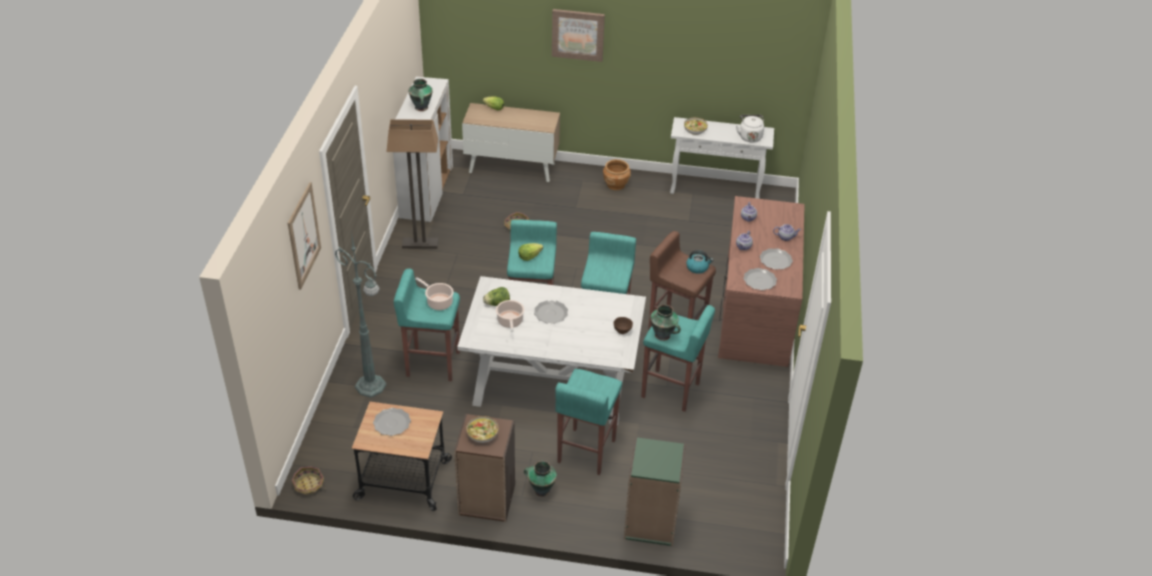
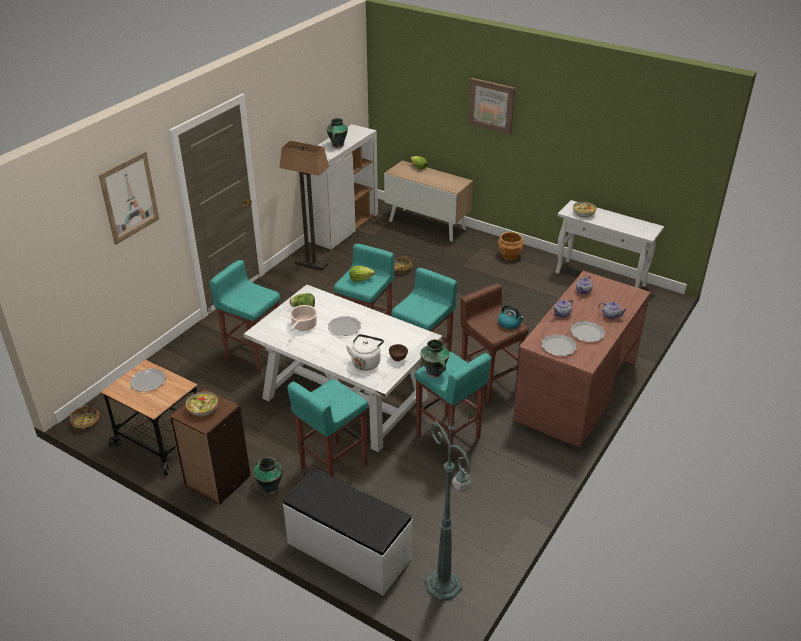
camera: 25 degrees right, 5 degrees down
green floor lamp [335,232,387,398] -> green floor lamp moved to [425,412,472,601]
cooking pot [415,277,454,310] -> none
green bookcase [624,437,686,546] -> white bench [283,468,413,595]
white kettle [736,115,764,143] -> white kettle moved to [346,334,384,371]

